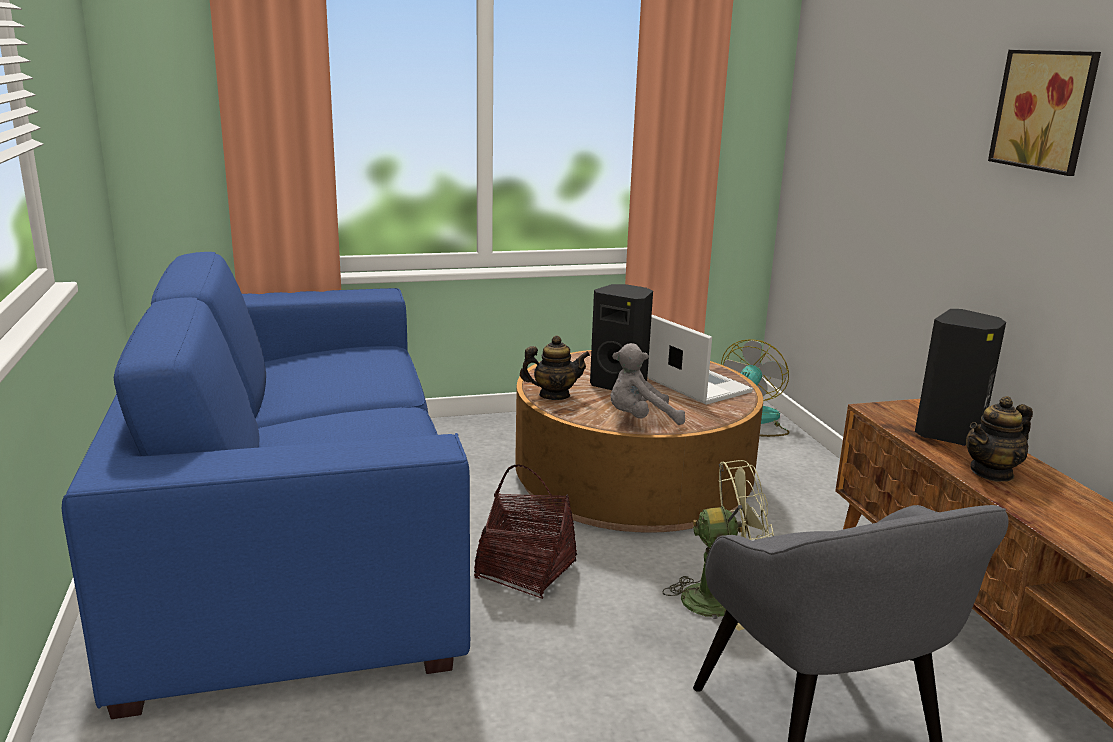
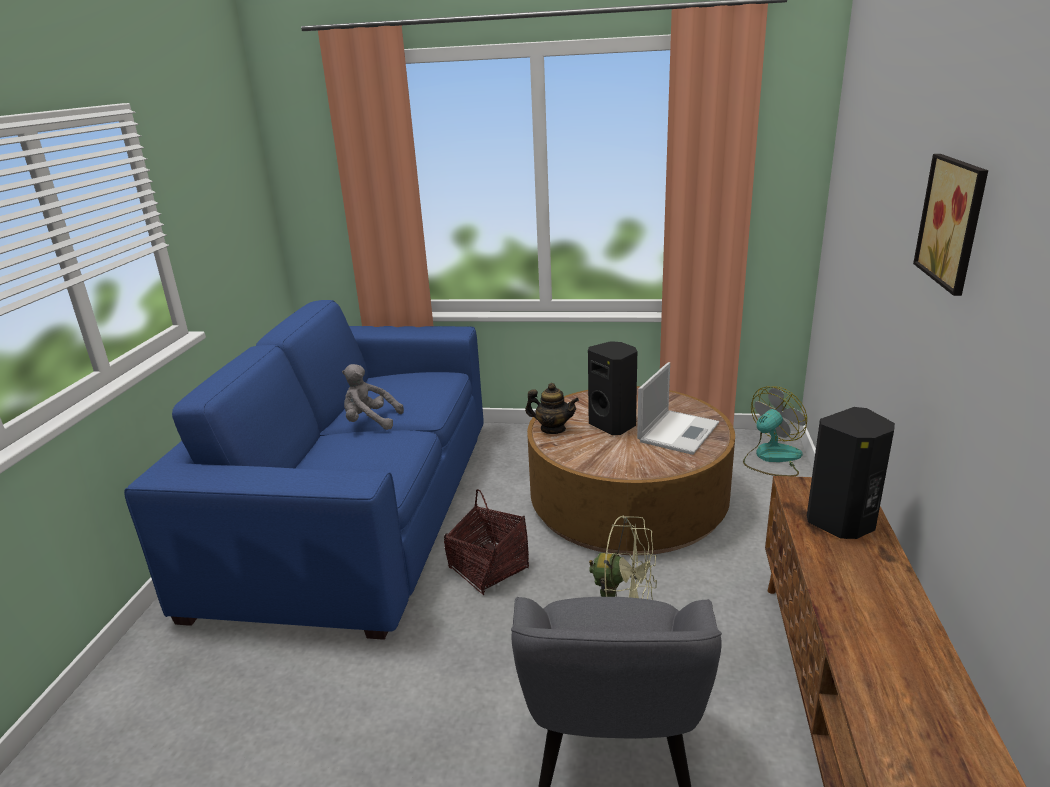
camera: 25 degrees right, 5 degrees up
grey plush toy [610,343,685,425] -> grey plush toy moved to [342,364,404,430]
laptop [647,315,753,405] -> laptop turned 45 degrees clockwise [637,362,719,455]
teapot [966,396,1033,482] -> none

